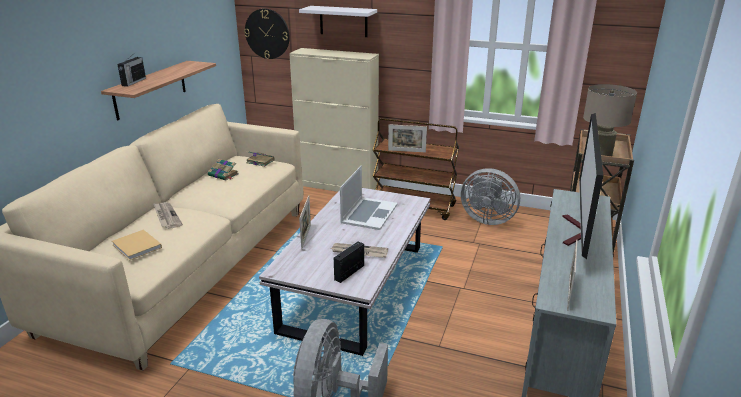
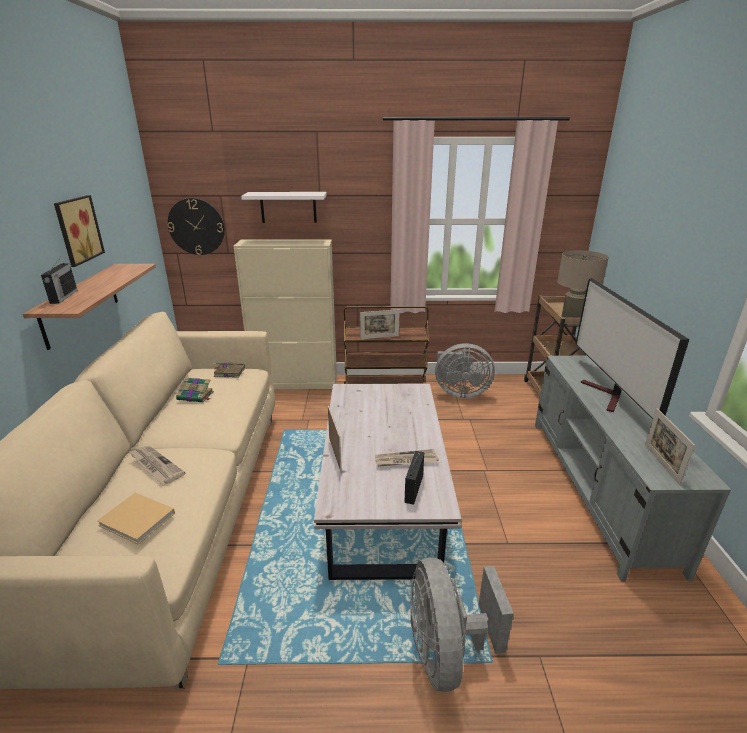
camera: 20 degrees left, 0 degrees up
laptop [340,165,398,230] -> none
none -> picture [54,195,105,267]

